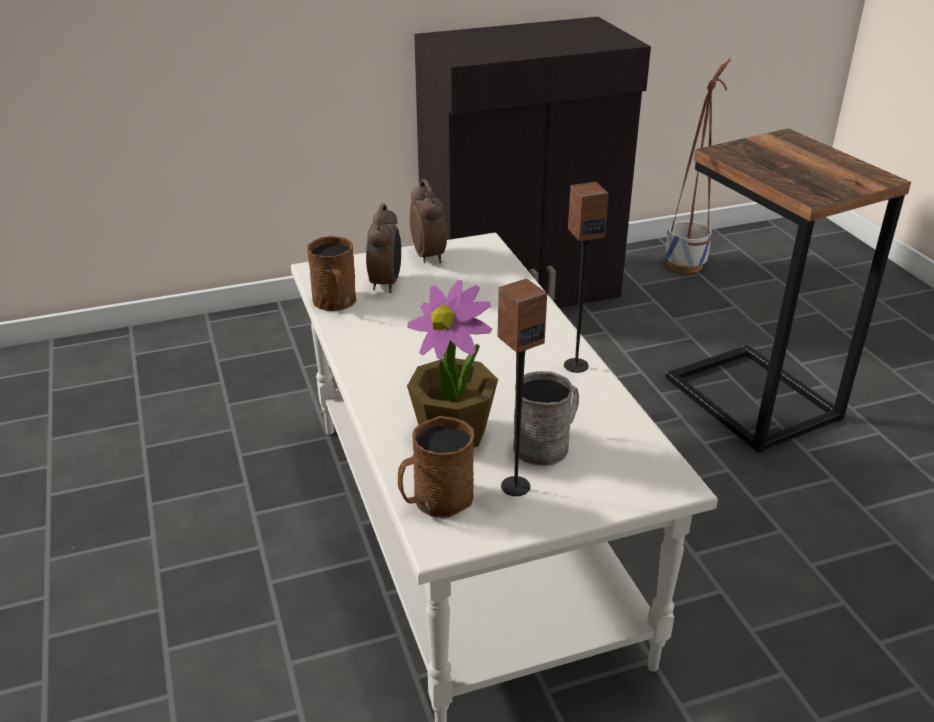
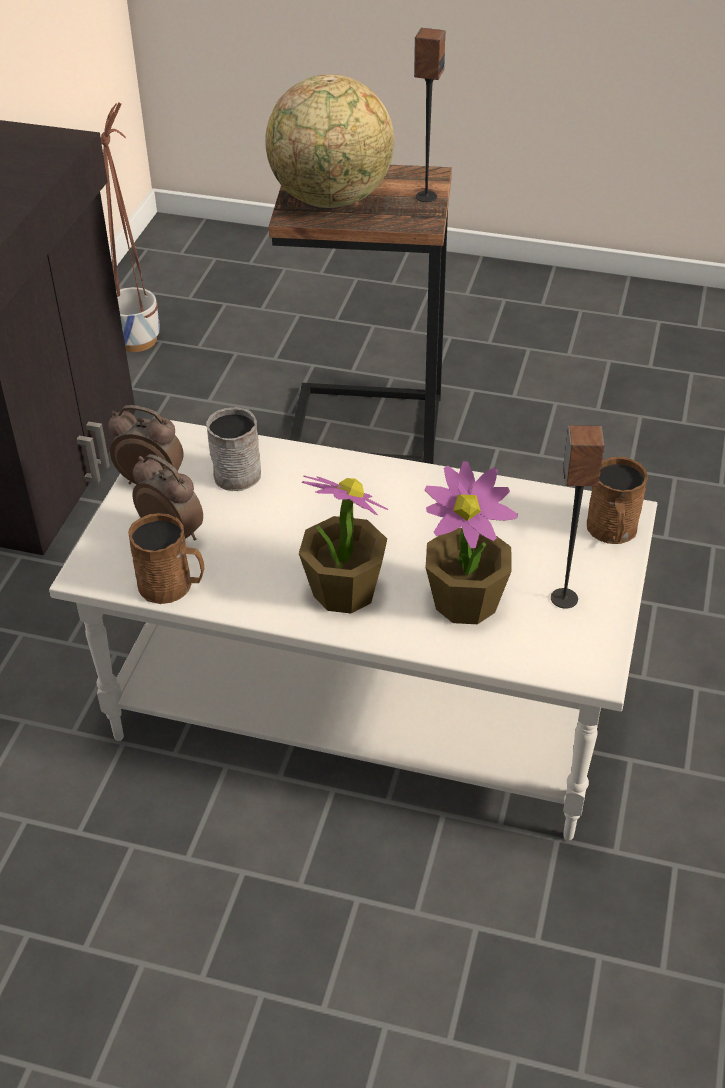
camera: 55 degrees left, 10 degrees up
brown mug [398,416,474,518] -> brown mug moved to [587,457,648,544]
grey mug [513,371,579,466] -> grey mug moved to [206,407,261,491]
speaker [564,182,609,373] -> speaker moved to [414,28,445,202]
none -> globe [265,74,394,208]
none -> potted plant [299,475,388,614]

